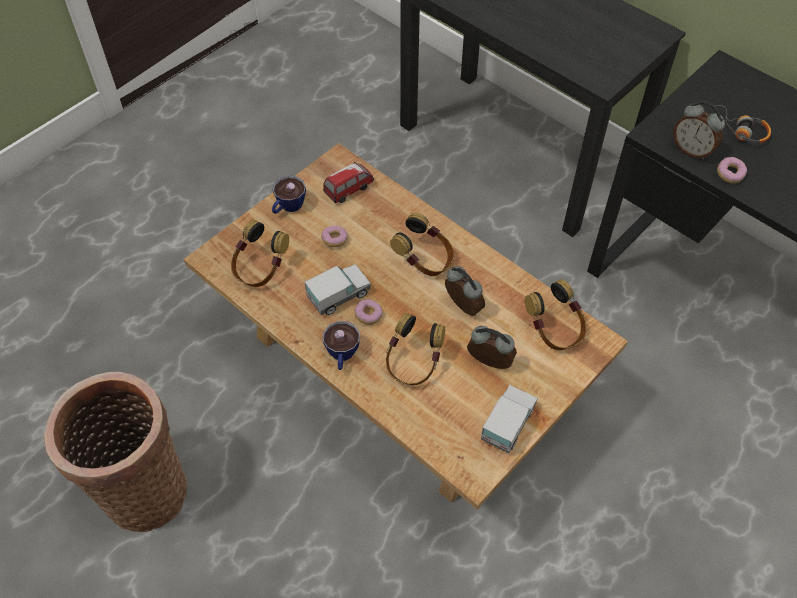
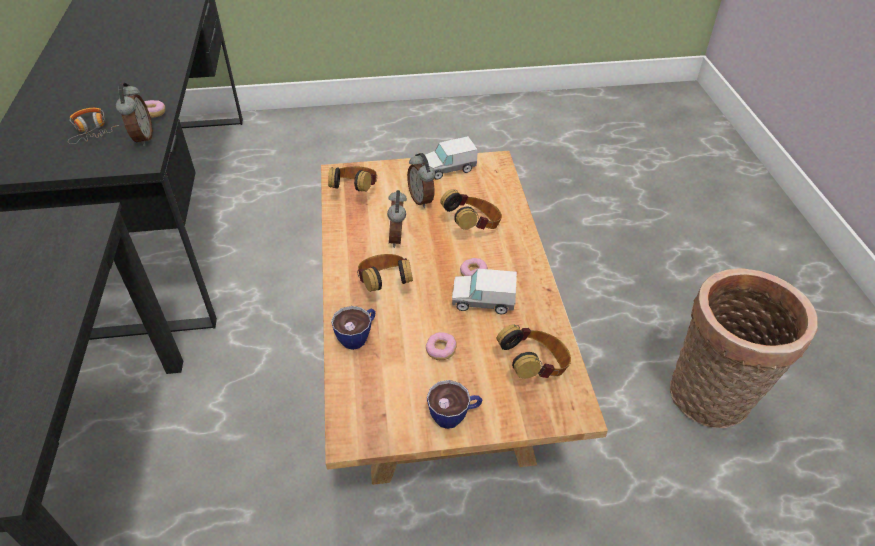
camera: 140 degrees left, 10 degrees down
toy car [323,162,374,203] -> none
cup [323,321,360,370] -> cup moved to [331,306,375,350]

